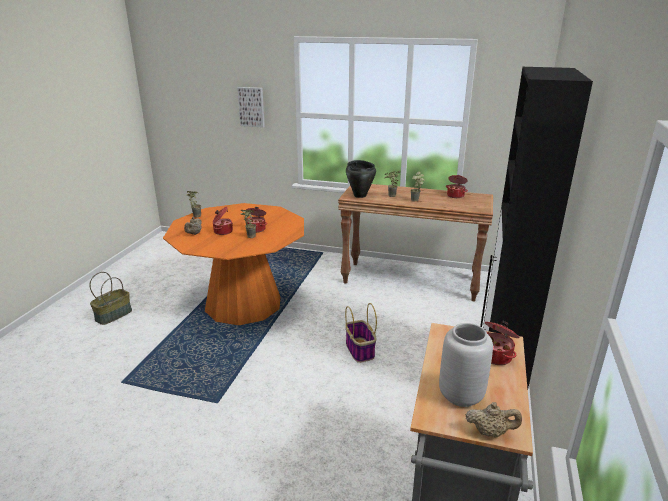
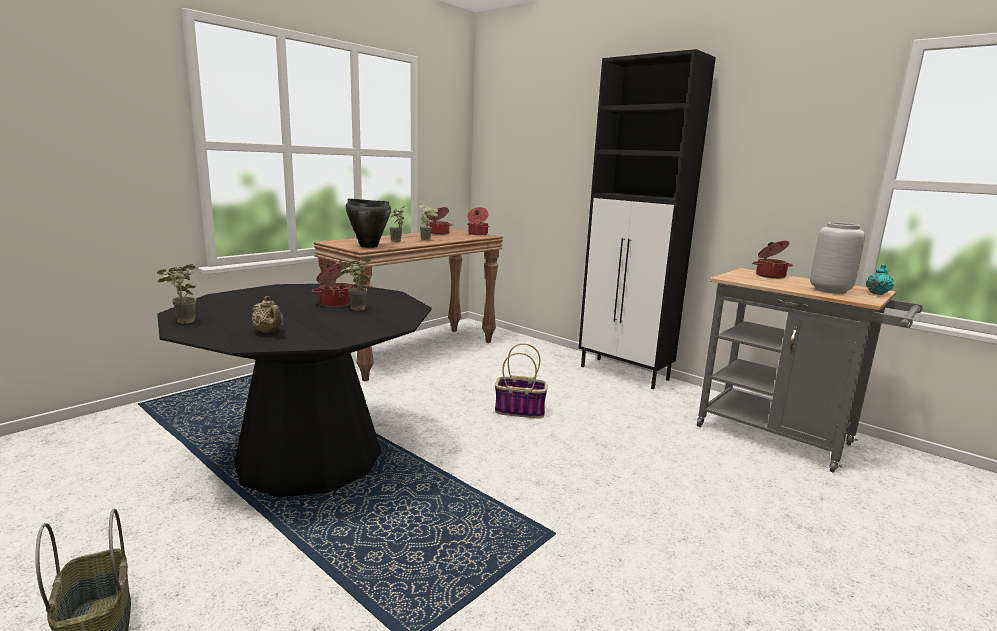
camera: 65 degrees left, 10 degrees down
orange dining table [163,203,304,325] -> black dining table [157,284,432,497]
cooking pot [213,207,233,235] -> cooking pot moved to [467,207,490,235]
picture [237,87,265,128] -> none
beige teapot [466,402,522,438] -> turquoise teapot [866,264,894,295]

